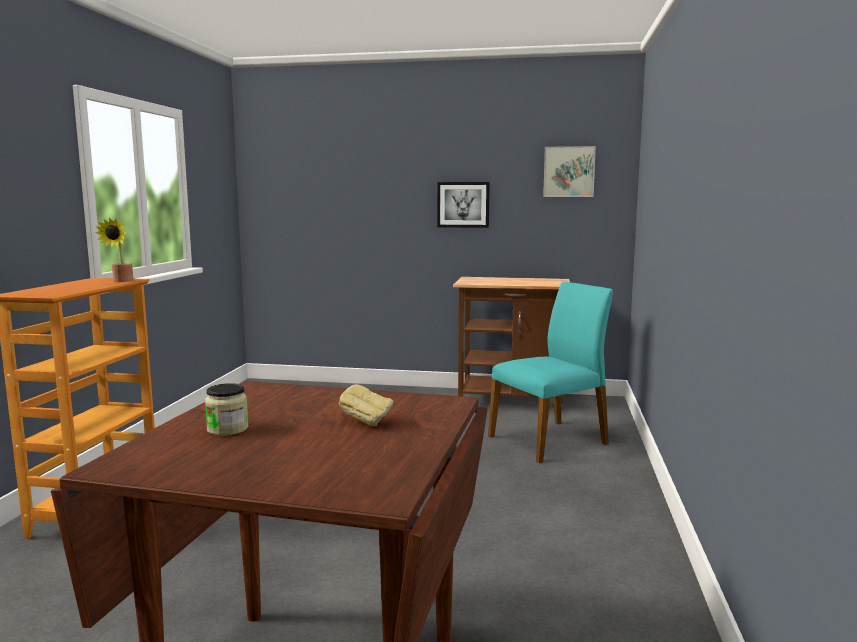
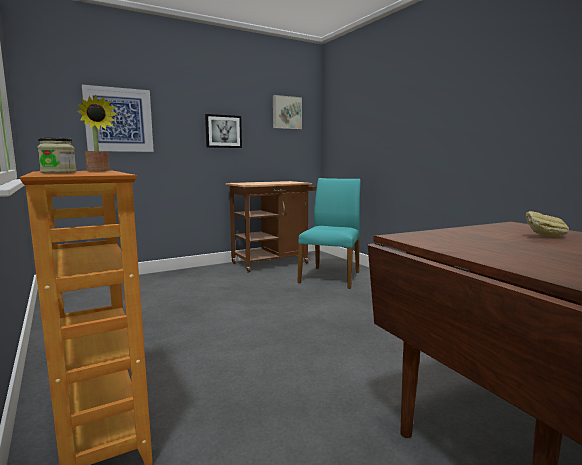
camera: 40 degrees left, 0 degrees up
jar [205,383,248,436] -> jar moved to [37,138,77,173]
none -> picture [82,85,154,152]

